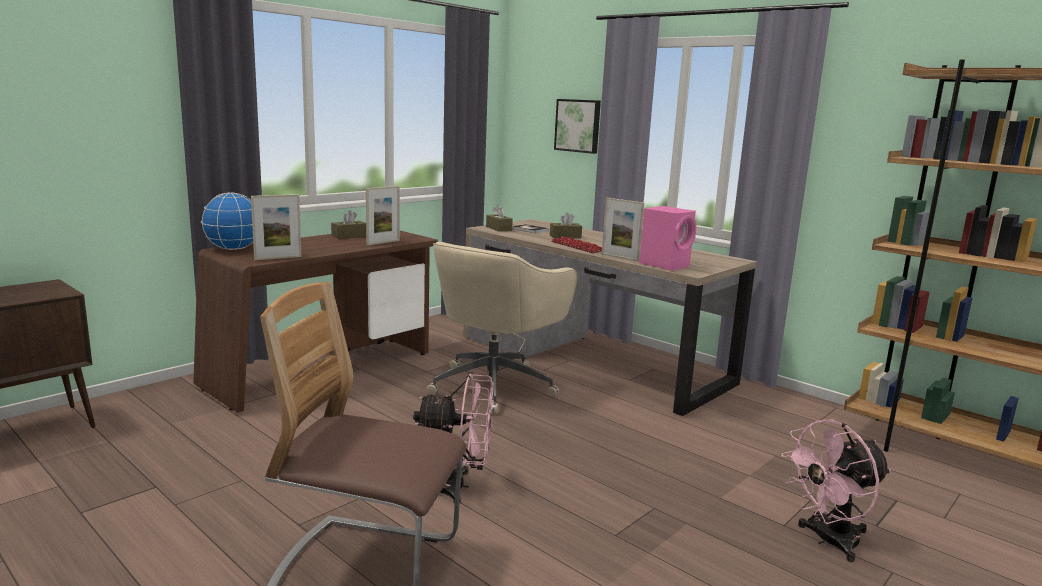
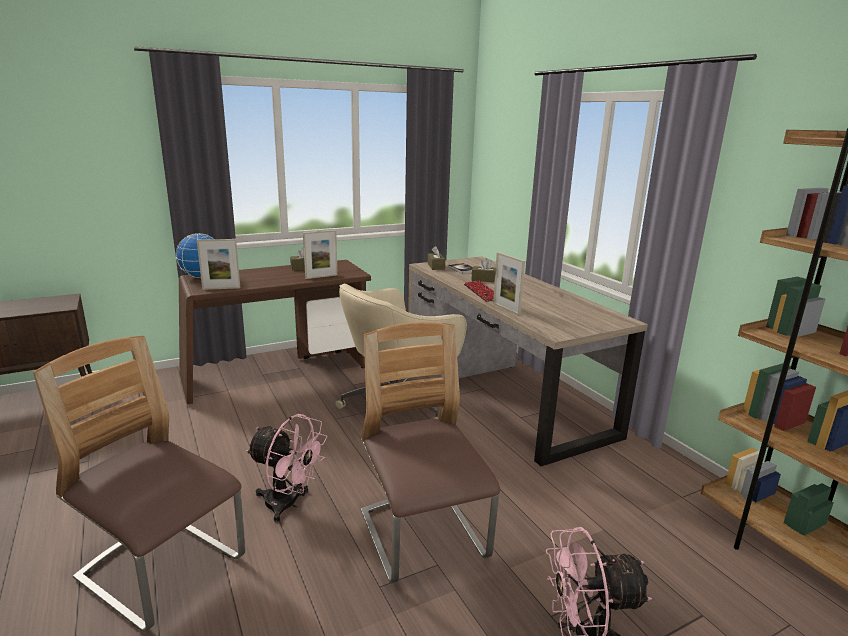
camera: 20 degrees right, 5 degrees up
picture [554,99,601,154] -> none
pink speaker [639,206,697,270] -> none
none -> chair [361,322,500,583]

